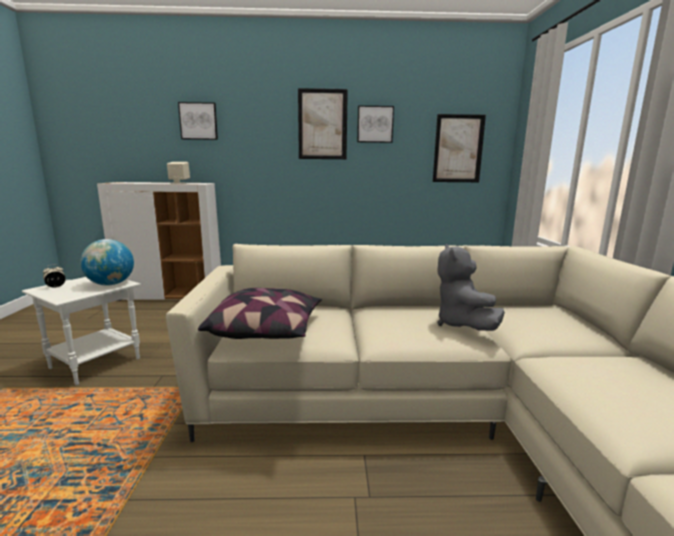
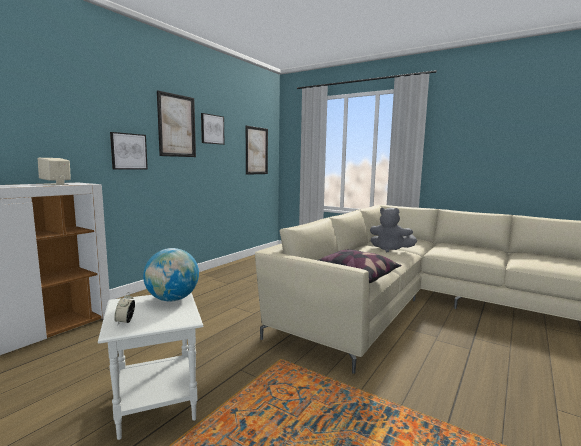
camera: 55 degrees left, 5 degrees down
picture [178,102,218,140] -> picture moved to [110,132,148,170]

